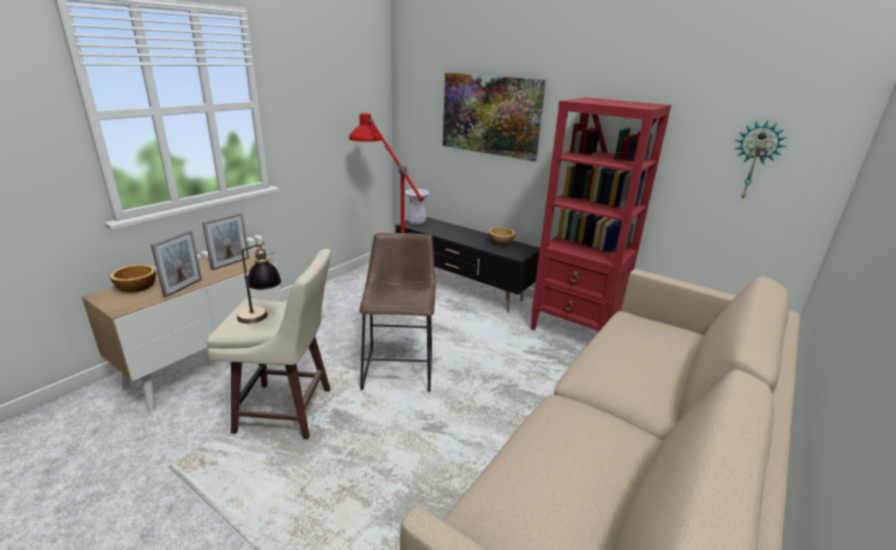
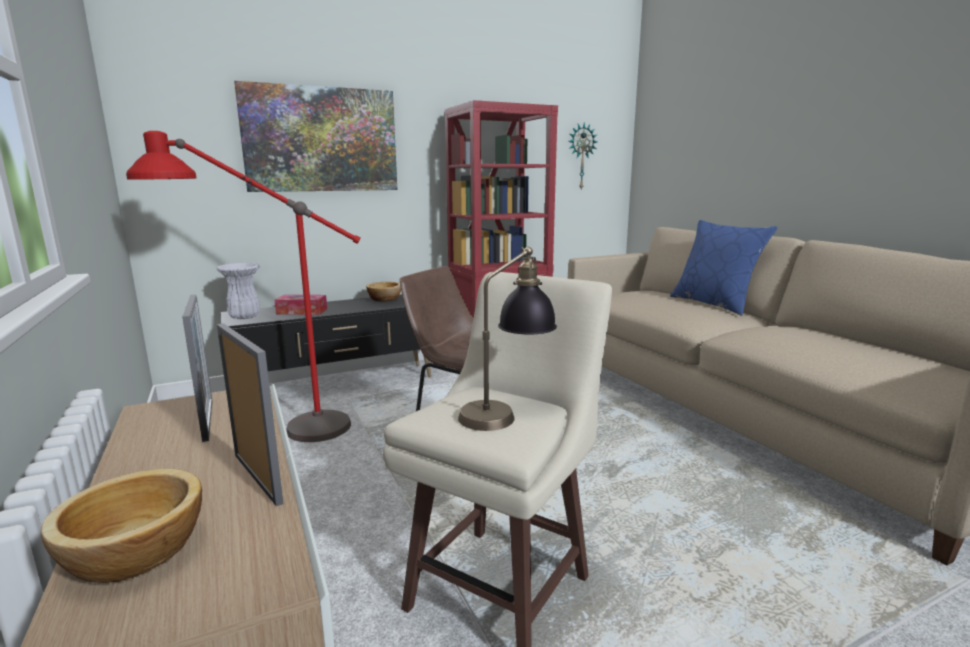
camera: 60 degrees left, 10 degrees down
none -> tissue box [275,295,327,315]
none -> blue pillow [670,220,778,316]

